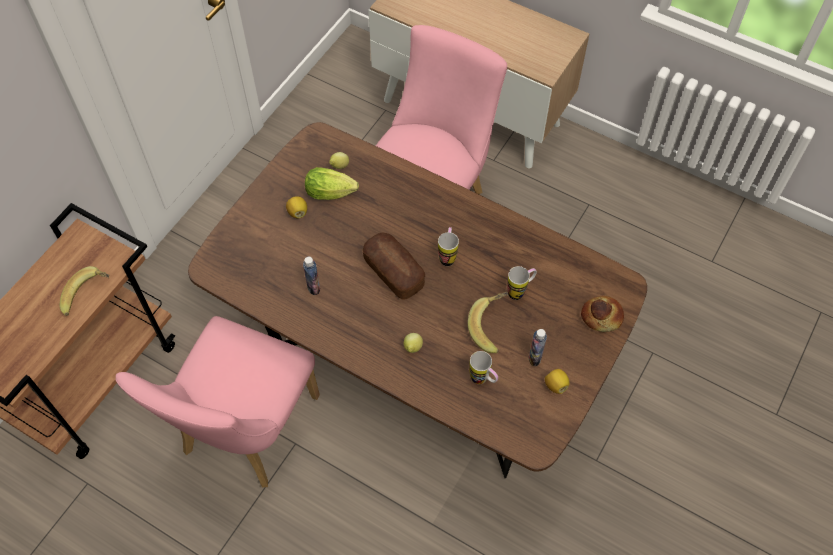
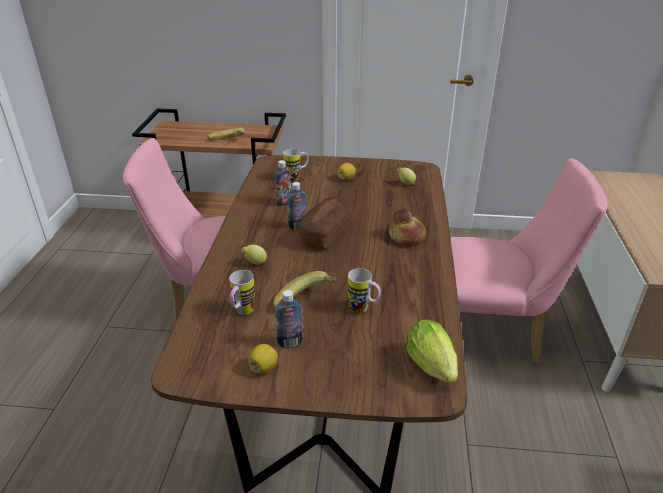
camera: 65 degrees right, 25 degrees down
lettuce [305,167,359,200] -> lettuce moved to [406,320,458,383]
mug [438,227,459,266] -> mug moved to [283,149,309,182]
bread [581,296,624,332] -> bread moved to [389,209,426,245]
none -> bottle [287,182,307,230]

